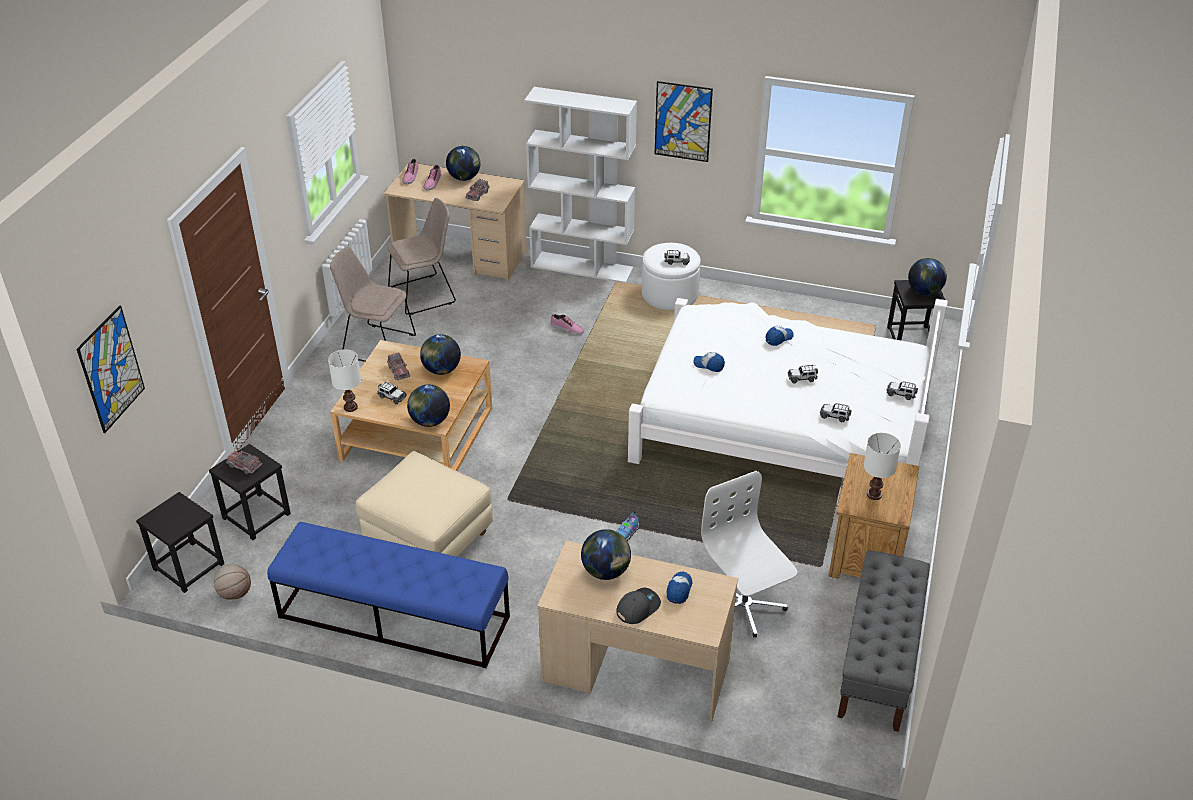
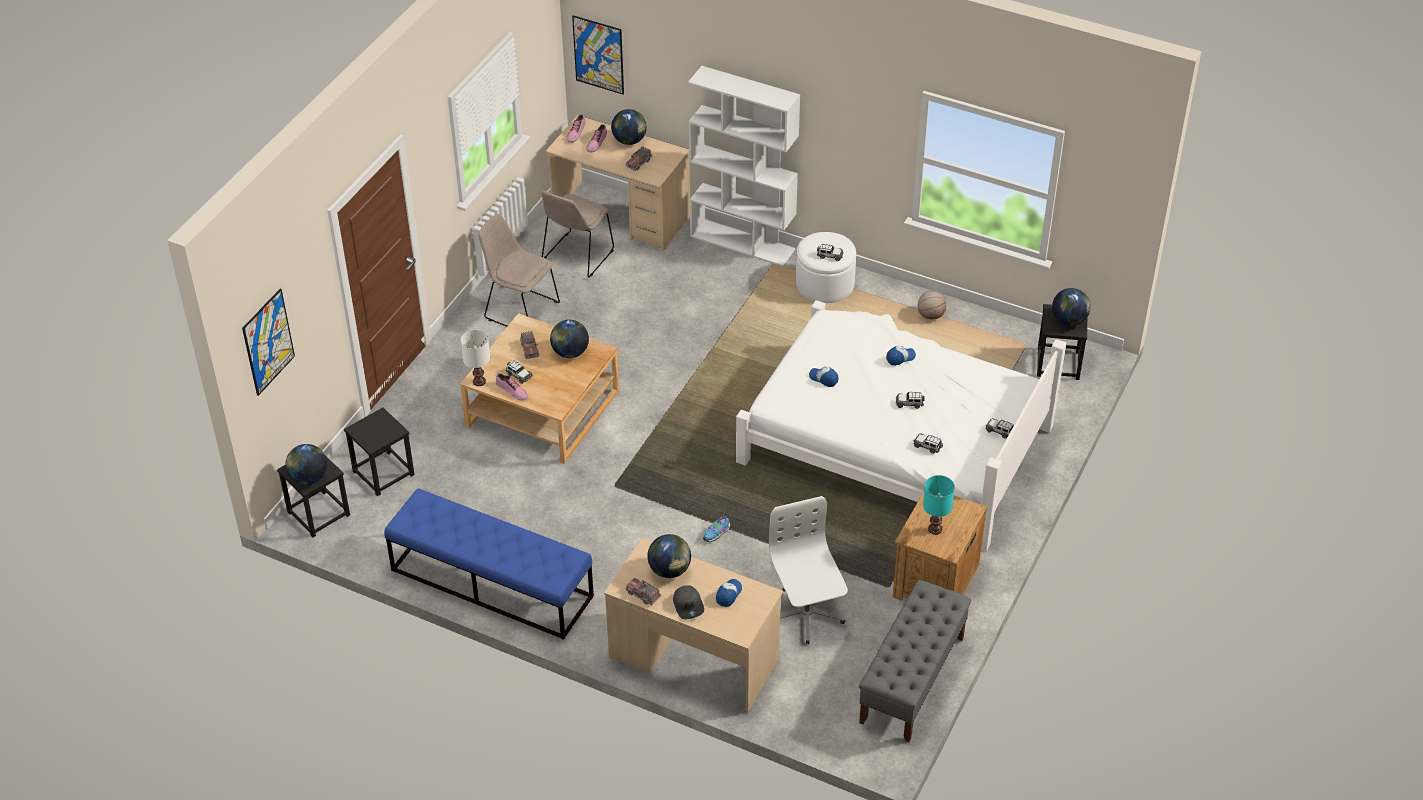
camera: 10 degrees right, 5 degrees up
basketball [213,564,251,600] -> basketball moved to [918,291,946,319]
toy truck [226,451,262,474] -> toy truck moved to [626,578,661,605]
beige ottoman [356,451,493,557] -> none
beige chair [388,198,456,315] -> beige chair turned 135 degrees clockwise [541,191,614,278]
globe [407,384,450,427] -> globe moved to [285,444,327,485]
shoe [551,314,584,335] -> shoe moved to [496,373,528,400]
grey cap [616,588,661,624] -> grey cap turned 105 degrees clockwise [673,585,704,619]
picture [655,81,713,162] -> picture moved to [572,15,624,95]
white table lamp [863,433,901,500] -> turquoise table lamp [923,475,955,535]

